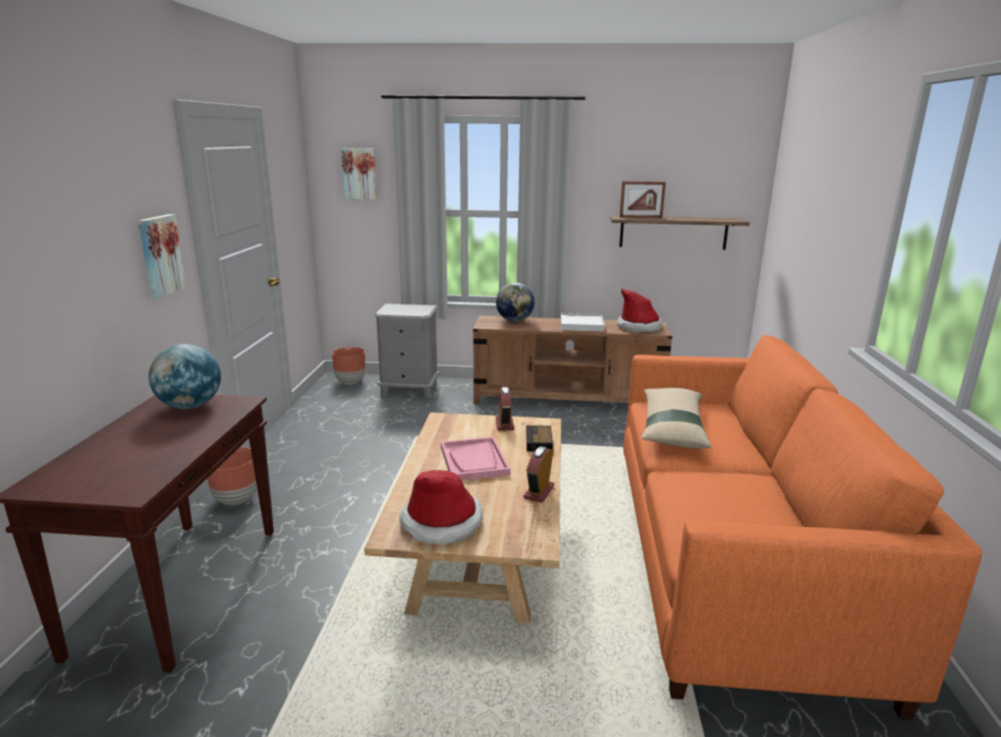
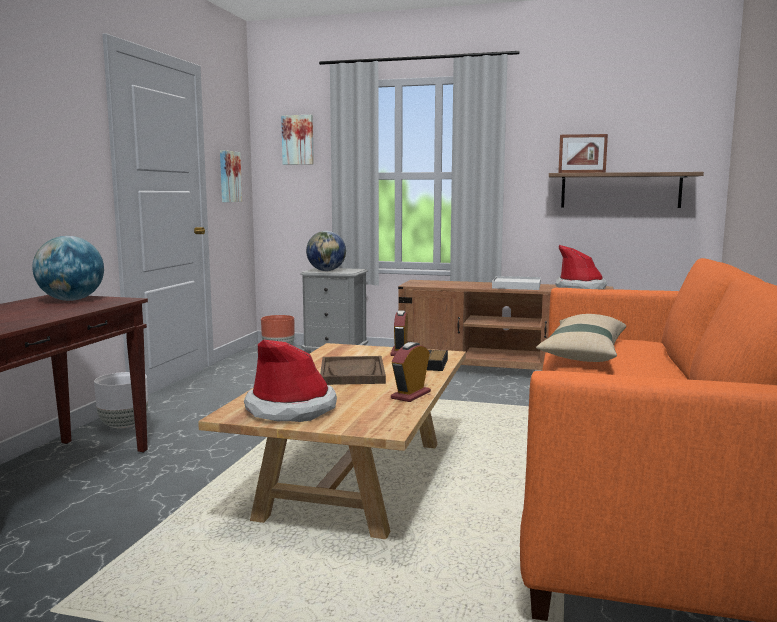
camera: 10 degrees right, 10 degrees down
picture [138,214,187,299] -> picture moved to [220,150,242,202]
brown planter [207,447,257,505] -> white planter [94,372,148,428]
pink tray [441,437,510,481] -> brown tray [320,356,386,385]
globe [496,283,535,322] -> globe moved to [306,231,346,271]

